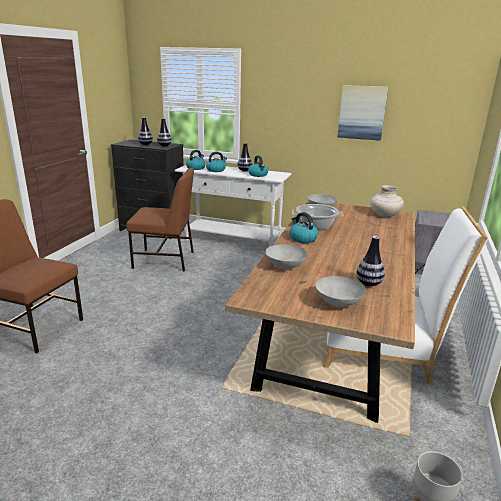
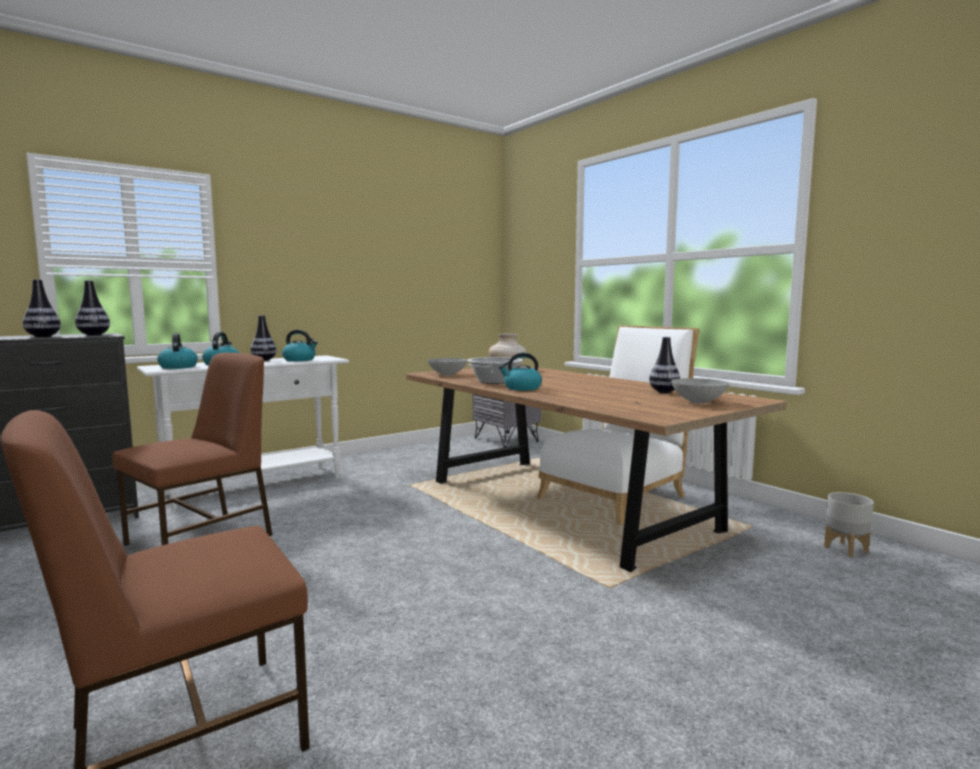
camera: 55 degrees left, 15 degrees down
grey bowl [265,244,308,270] -> none
picture [338,85,388,141] -> none

